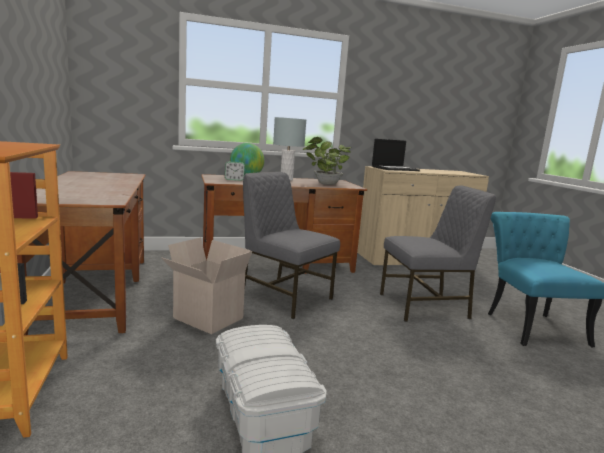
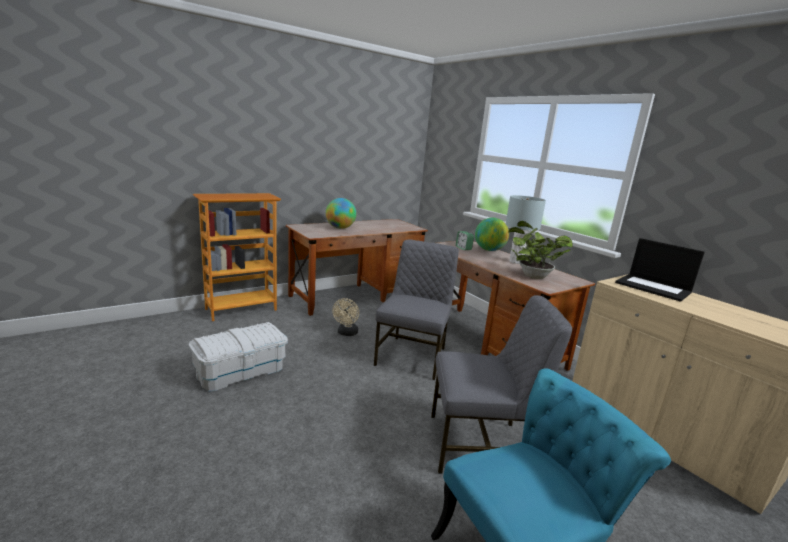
camera: 70 degrees right, 5 degrees up
cardboard box [161,237,252,334] -> beige fan [332,298,359,336]
grey chair [380,186,496,322] -> grey chair turned 60 degrees counterclockwise [431,295,572,474]
none -> globe [326,198,356,229]

